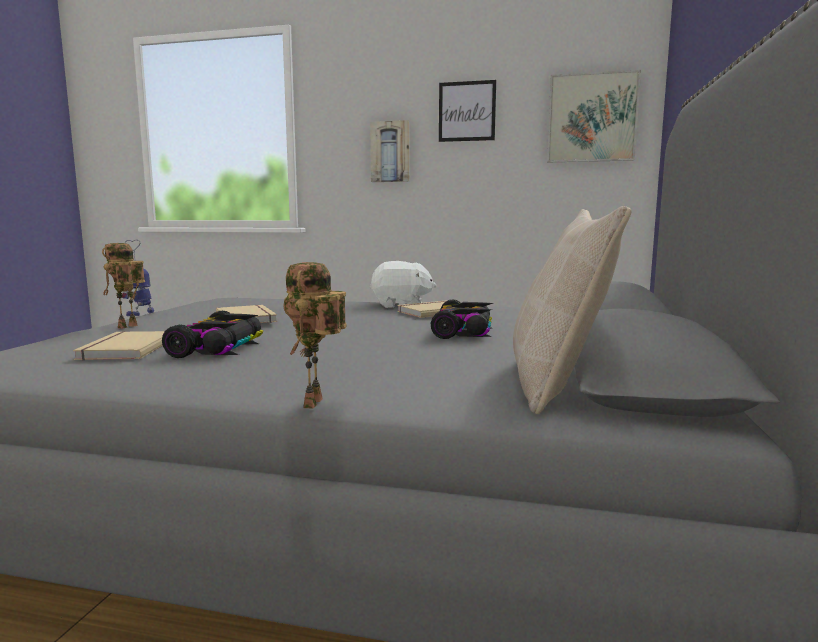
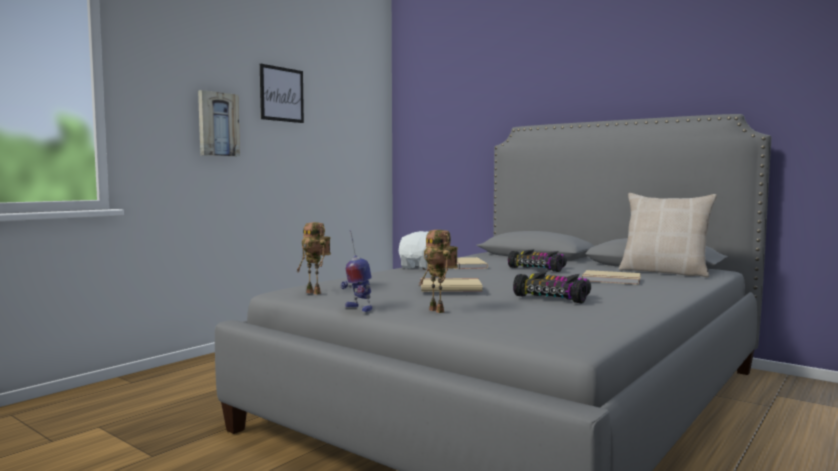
camera: 65 degrees left, 5 degrees down
beige book [73,331,165,360] -> beige book moved to [582,270,641,285]
toy robot [284,262,347,409] -> toy robot moved to [297,222,331,294]
picture [547,70,641,162] -> none

